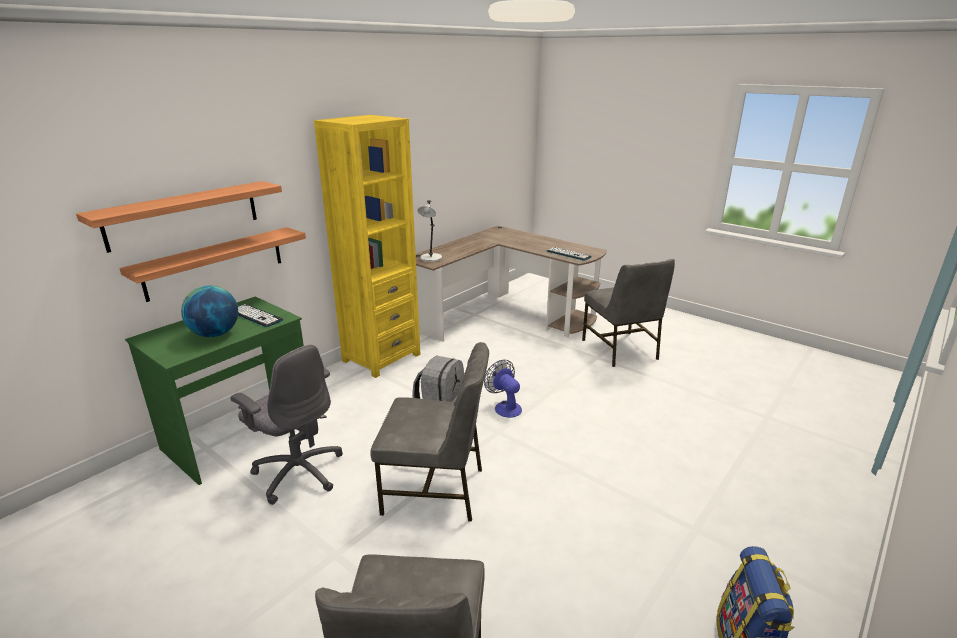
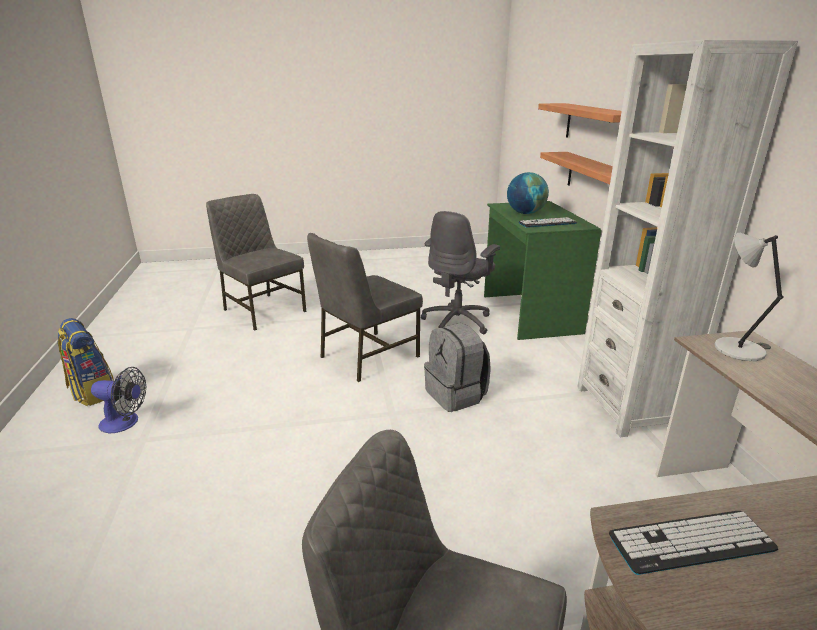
camera: 130 degrees right, 0 degrees up
grey office chair [230,345,343,505] -> grey office chair turned 45 degrees counterclockwise [421,211,500,334]
yellow bookcase [314,115,421,378] -> white bookcase [577,40,798,437]
fan [484,360,522,418] -> fan moved to [91,367,146,433]

